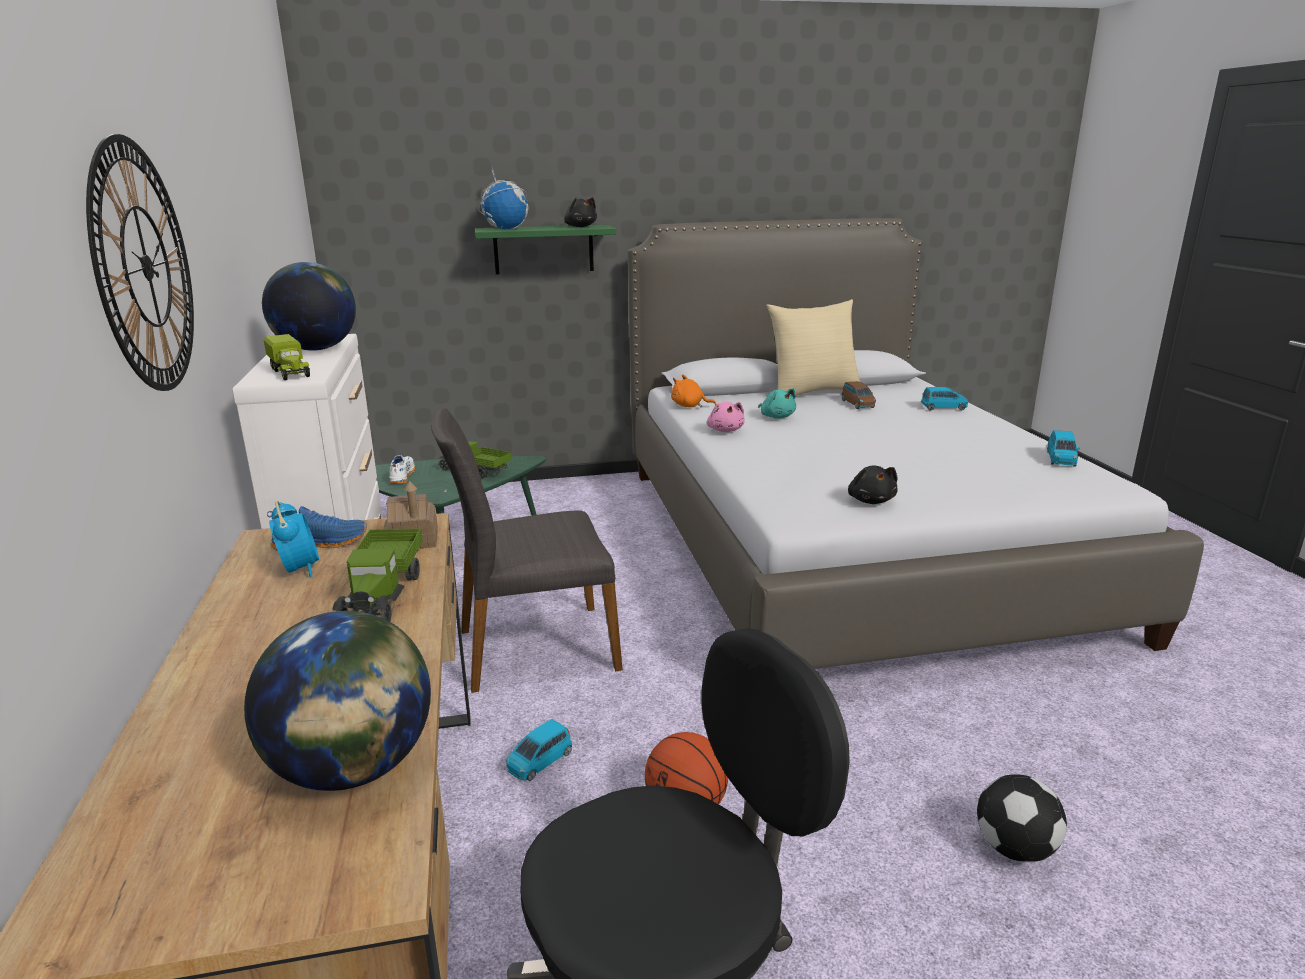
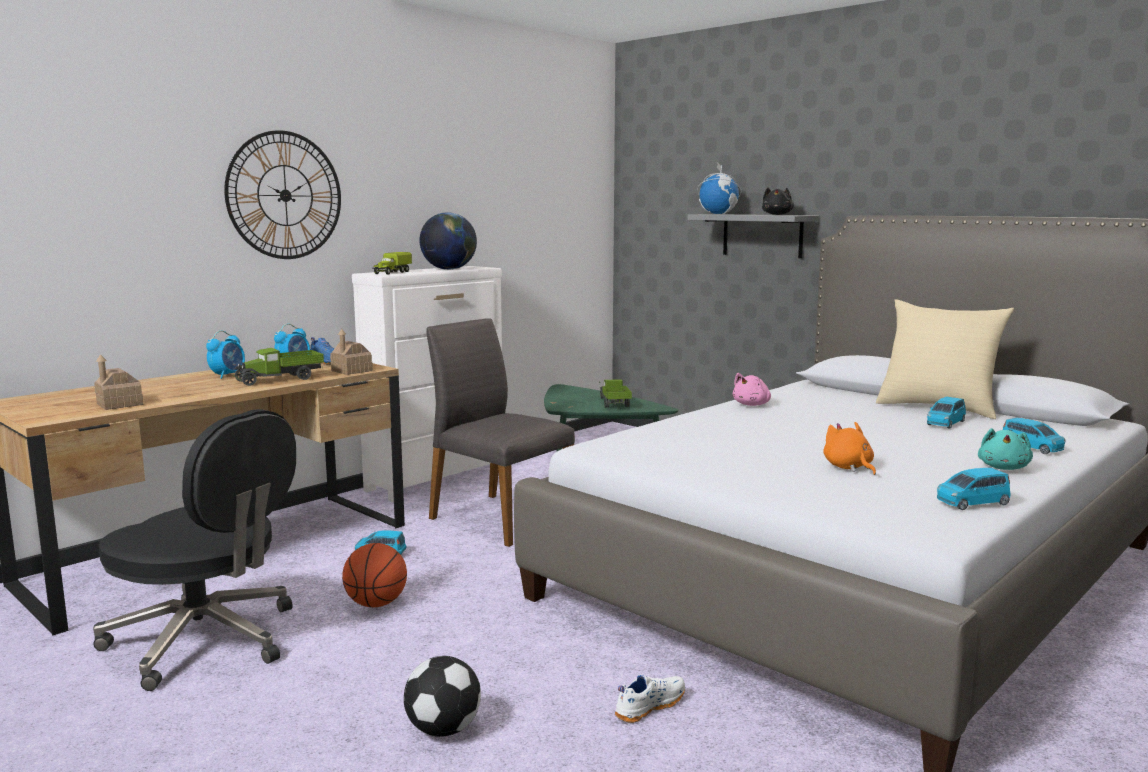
camera: 55 degrees right, 10 degrees down
globe [244,611,431,791] -> toy house [94,354,143,410]
white shoe [389,455,415,484] -> white shoe moved to [615,674,685,723]
green shelf [475,225,616,274] -> grey shelf [687,214,819,258]
orange plush toy [671,374,716,407] -> orange plush toy moved to [823,422,876,475]
turquoise plush toy [758,388,796,419] -> turquoise plush toy moved to [978,428,1033,470]
brown toy car [842,381,876,409] -> blue toy car [927,397,966,429]
black plush toy [848,465,898,504] -> none
none -> alarm clock [206,330,245,379]

